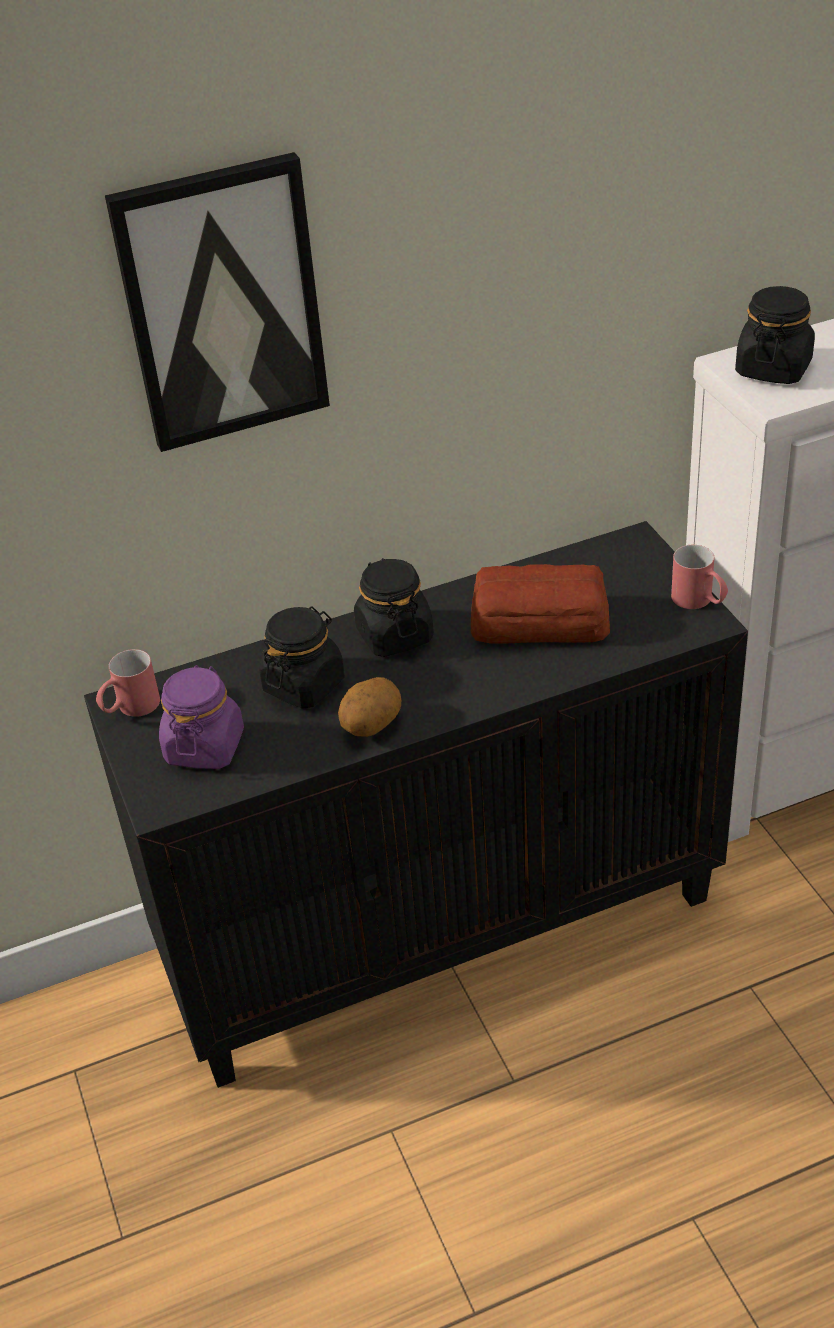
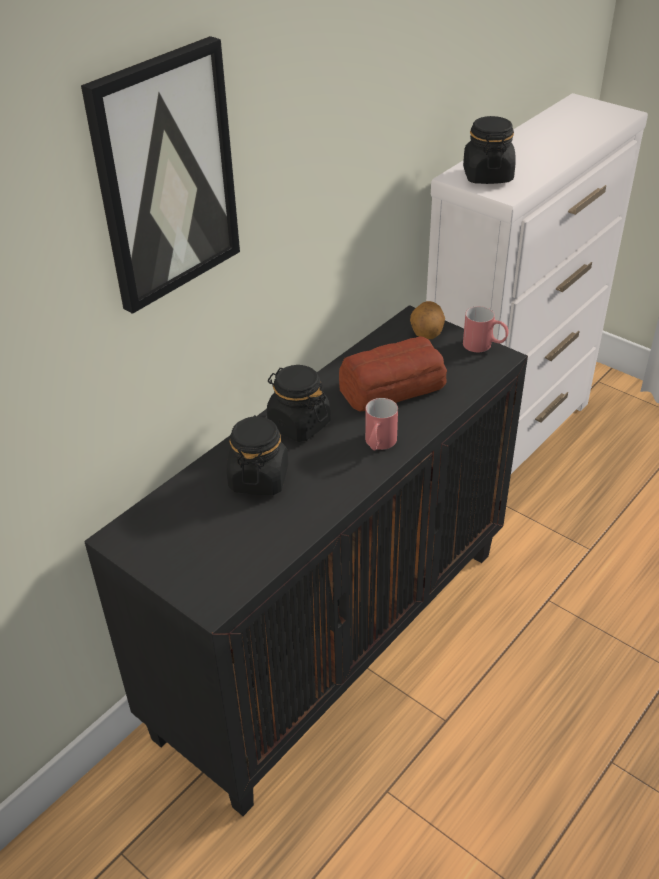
camera: 30 degrees left, 0 degrees up
red mug [96,649,160,717] -> red mug moved to [365,398,398,450]
purple jar [159,665,244,769] -> none
potato [338,677,401,737] -> potato moved to [410,301,445,339]

